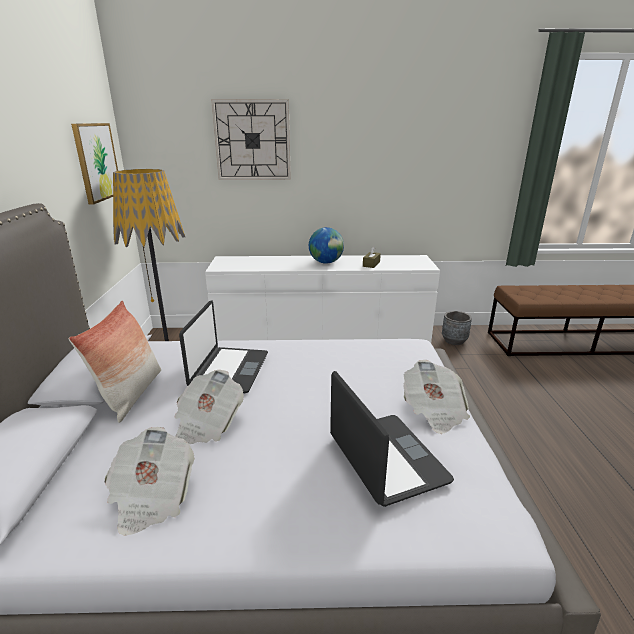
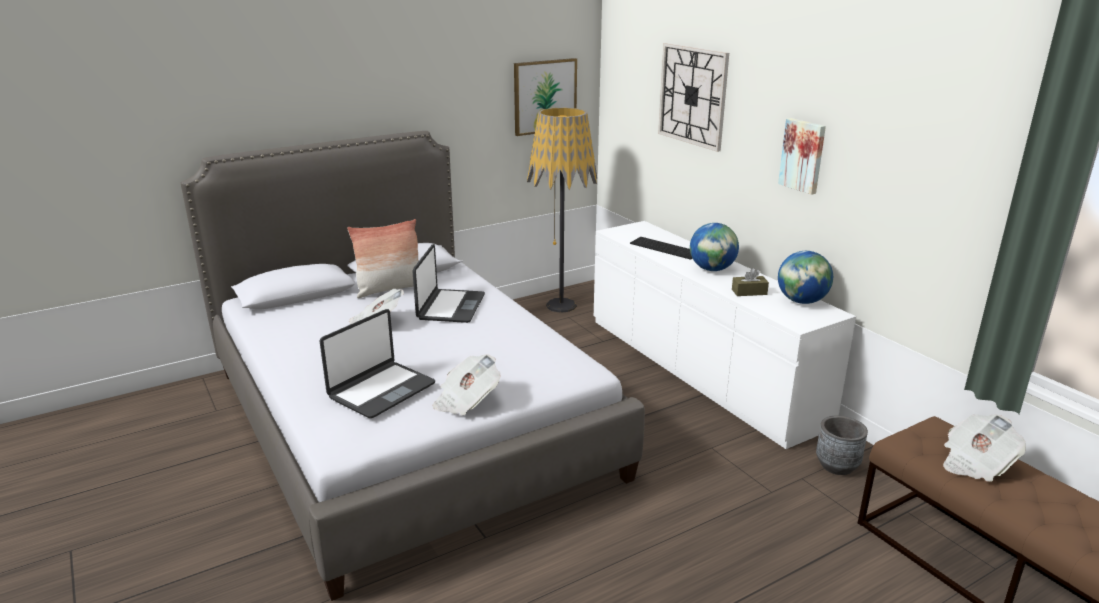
camera: 60 degrees right, 0 degrees up
newspaper [104,427,195,536] -> newspaper moved to [943,414,1026,482]
laptop [179,300,268,393] -> laptop turned 60 degrees counterclockwise [412,244,485,323]
none -> keyboard [630,237,692,259]
none -> picture [778,118,826,195]
none -> globe [778,251,833,304]

